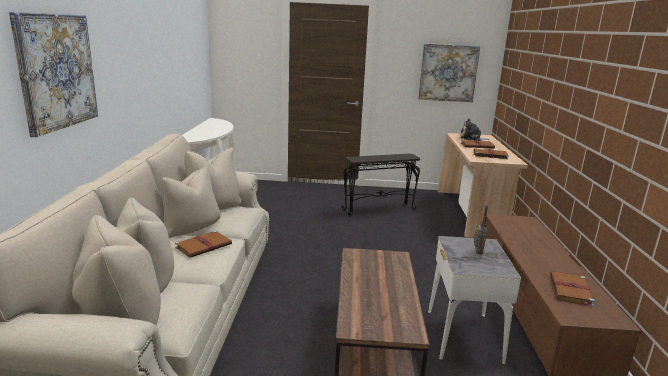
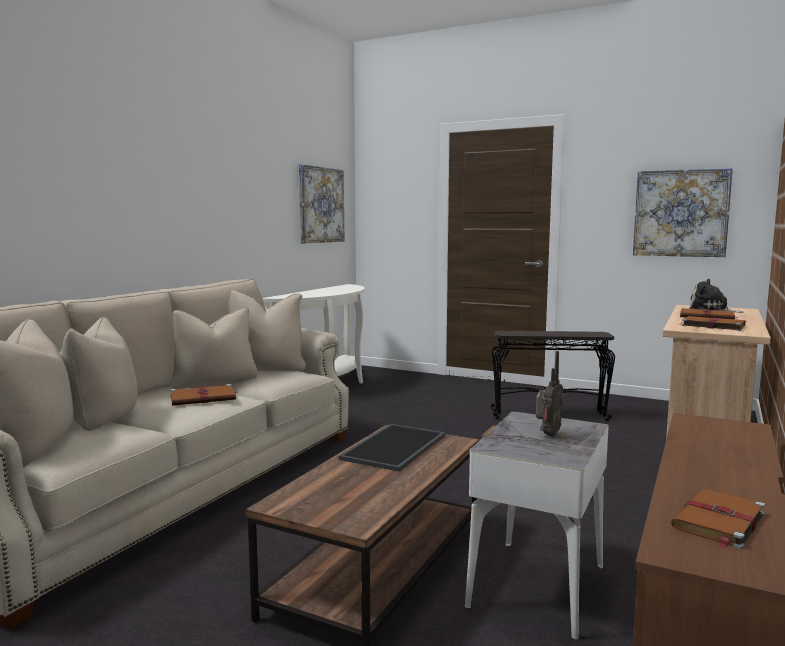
camera: 25 degrees right, 10 degrees down
picture [9,12,98,137] -> picture moved to [299,164,344,243]
none -> tray [339,424,445,471]

